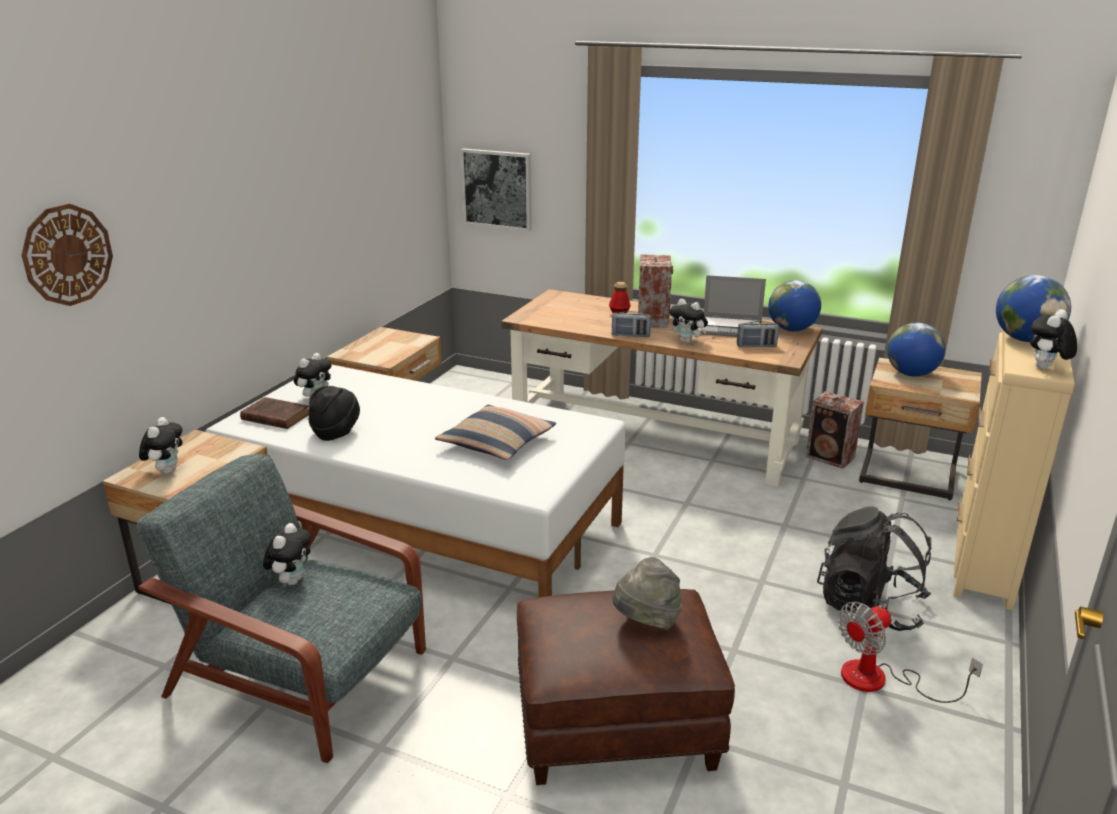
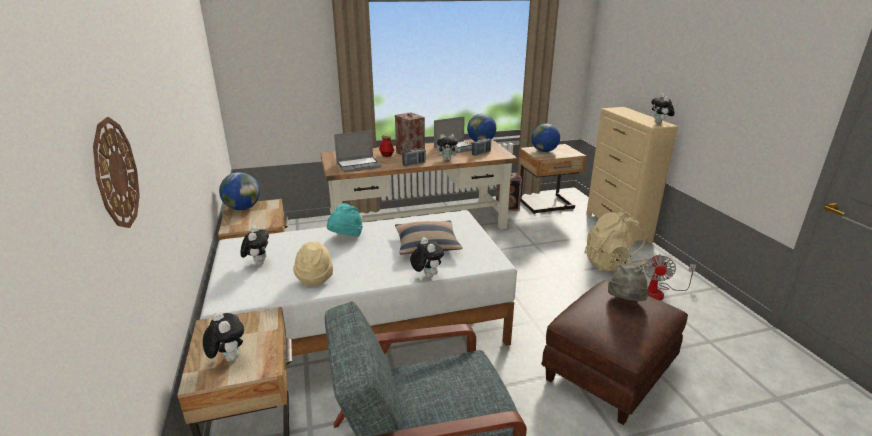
camera: 40 degrees left, 0 degrees up
brown book [240,397,309,429] -> none
plush toy [263,523,311,585] -> plush toy moved to [410,237,444,278]
black hat [308,386,360,441] -> beige hat [293,242,333,286]
picture [461,148,532,231] -> none
black backpack [817,507,932,631] -> beige backpack [584,211,646,271]
globe [996,275,1071,342] -> globe moved to [219,172,260,210]
none -> turquoise hat [327,203,363,237]
none -> laptop [334,130,382,173]

